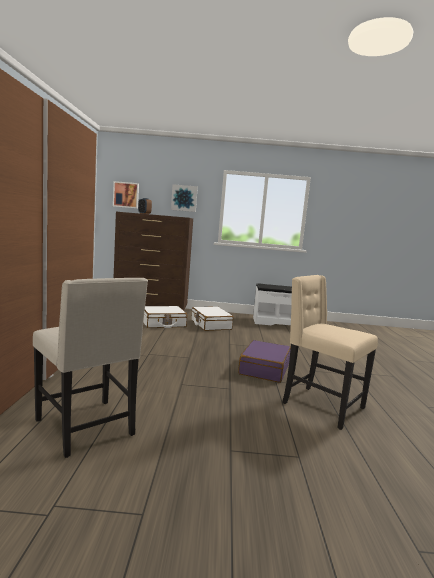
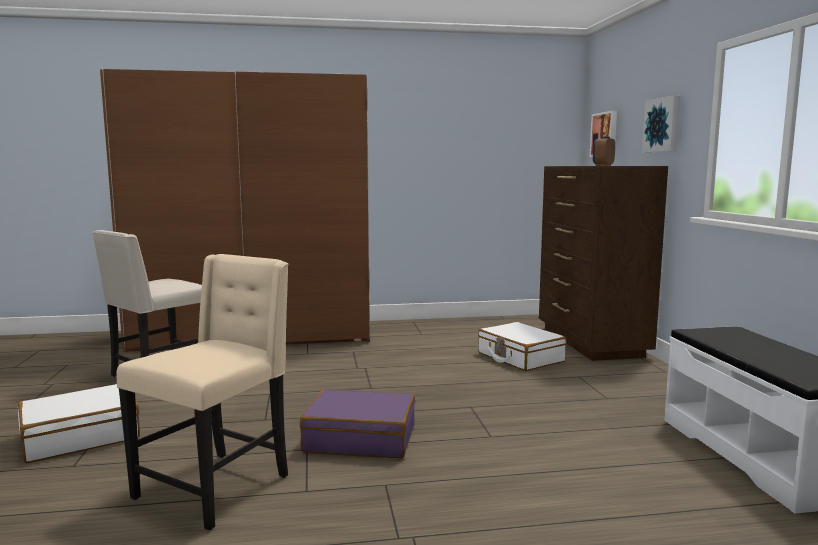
camera: 80 degrees right, 0 degrees up
white suitcase [192,307,234,331] -> white suitcase moved to [18,384,140,463]

